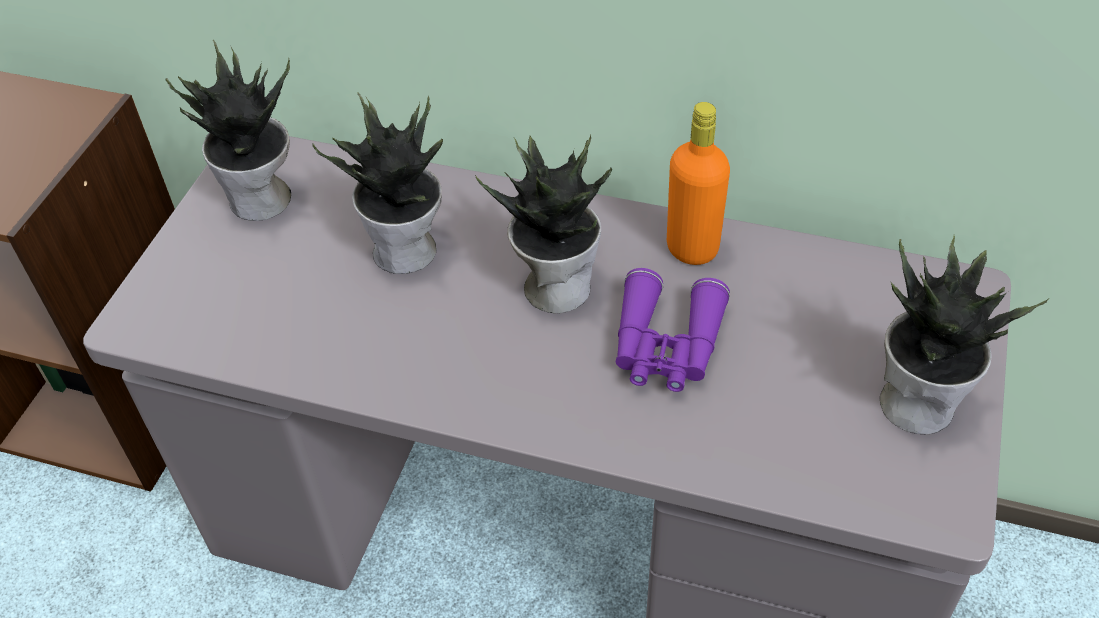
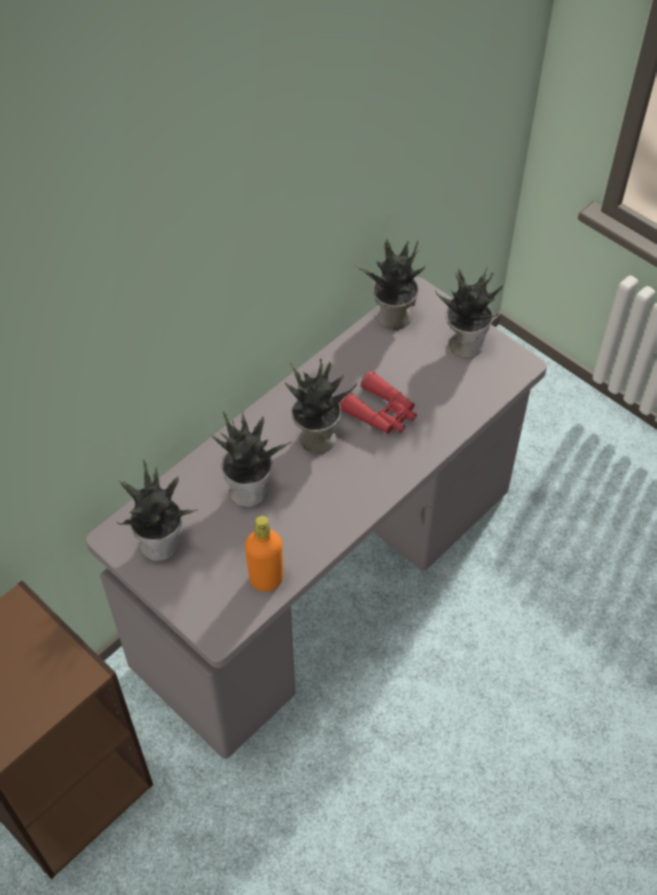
camera: 65 degrees left, 5 degrees up
purple binoculars [616,268,730,392] -> red binoculars [339,371,417,434]
orange bottle [667,102,730,265] -> orange bottle moved to [245,516,283,591]
none -> potted plant [355,239,427,330]

